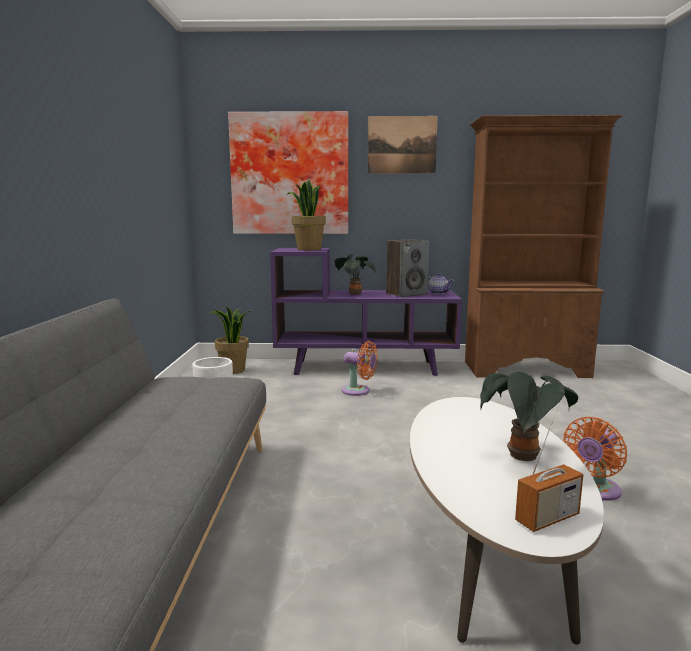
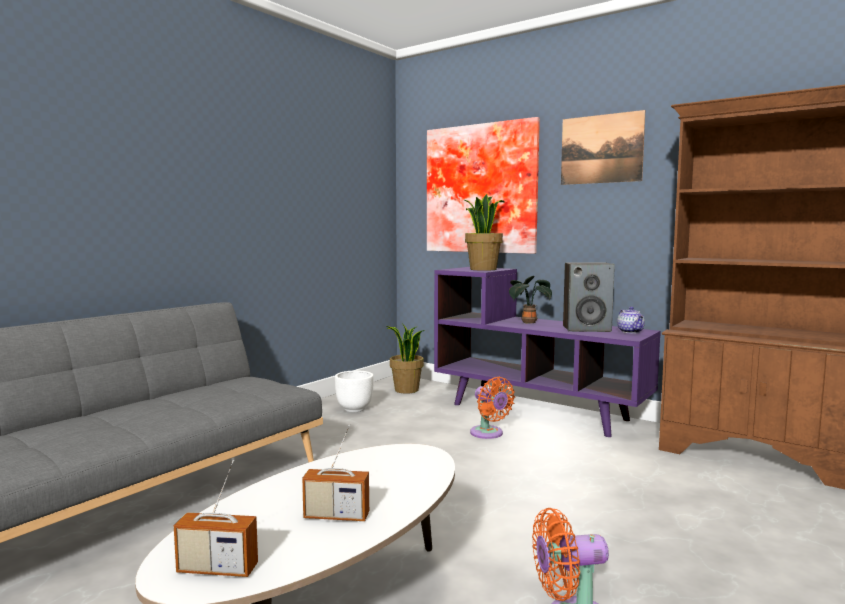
camera: 35 degrees right, 5 degrees down
potted plant [480,372,578,461] -> radio [302,424,369,521]

